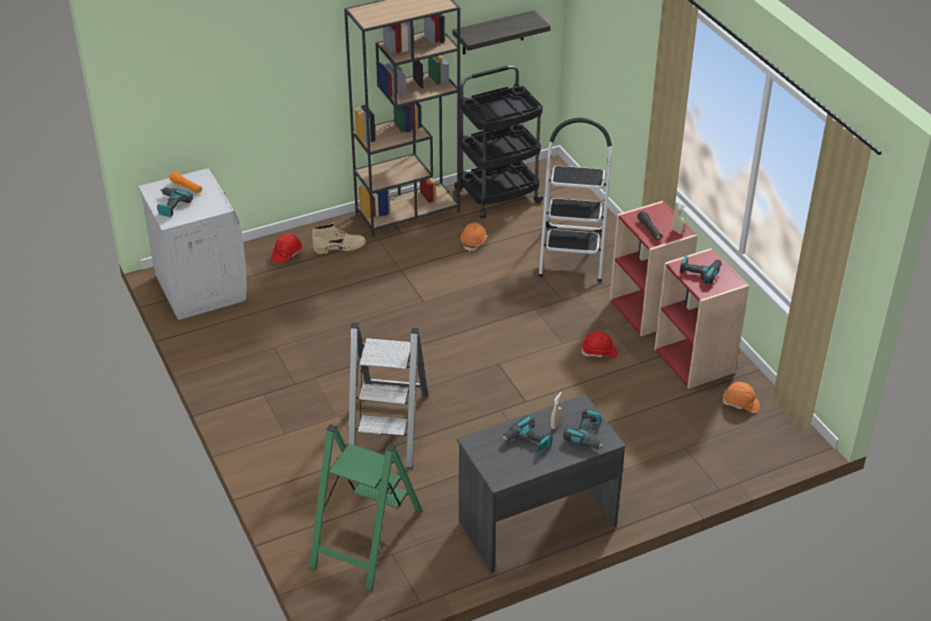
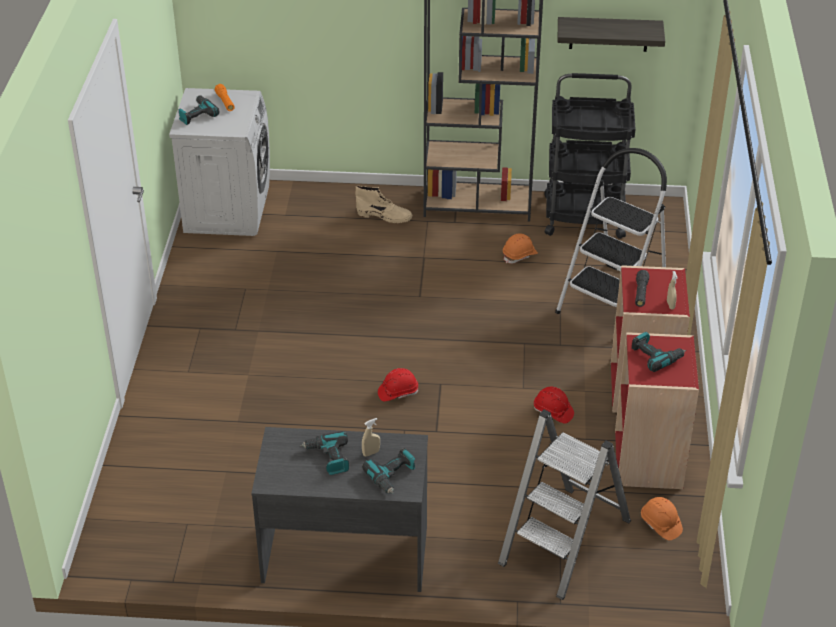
camera: 30 degrees right, 0 degrees up
red hard hat [271,233,303,263] -> red hard hat moved to [378,368,418,401]
green step ladder [309,424,423,591] -> none
grey step ladder [348,323,428,469] -> grey step ladder moved to [498,409,631,600]

